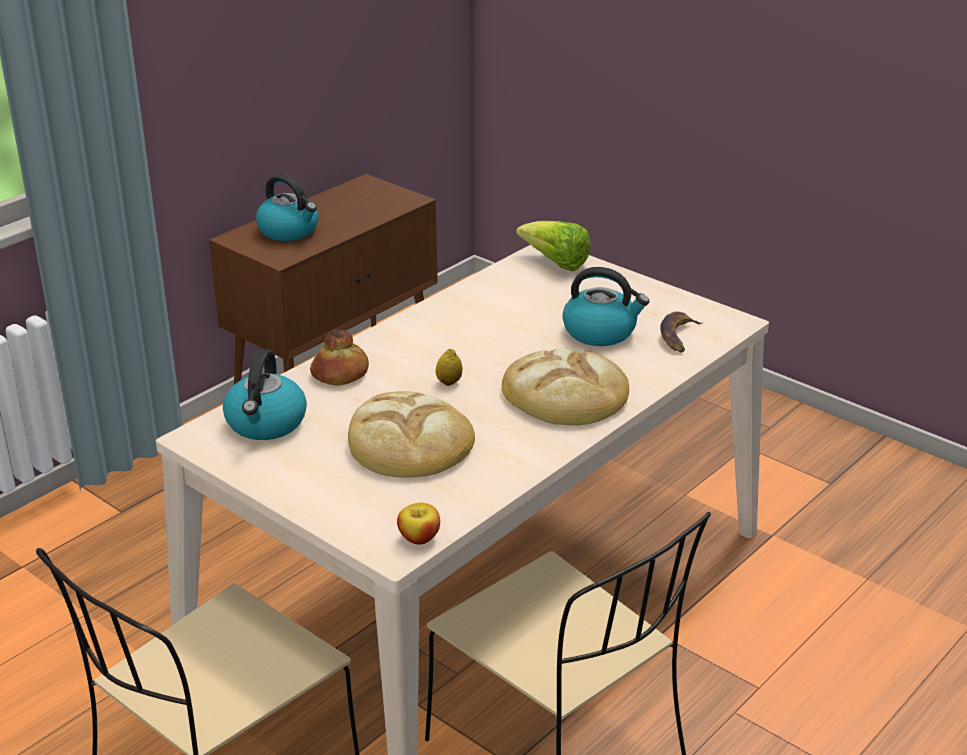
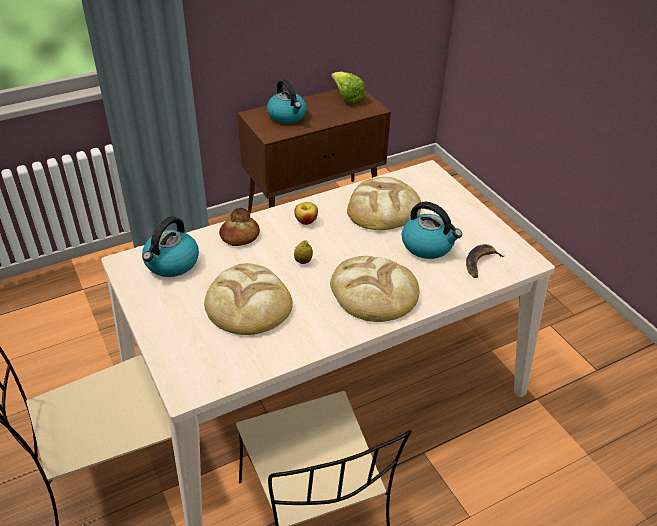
camera: 20 degrees right, 10 degrees up
apple [397,502,440,545] -> apple moved to [294,202,318,225]
lettuce [516,221,590,271] -> lettuce moved to [331,72,365,103]
none -> bread [347,177,421,230]

